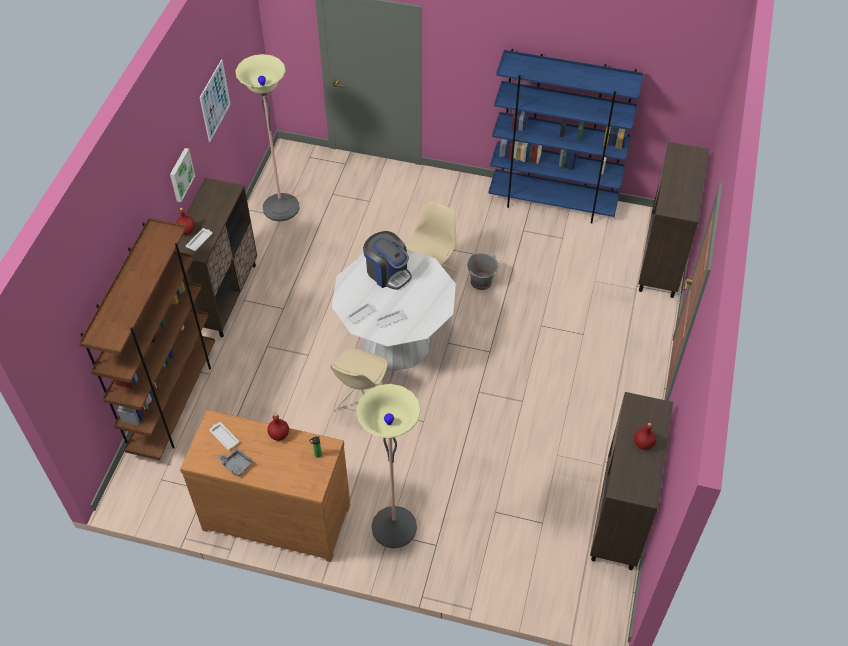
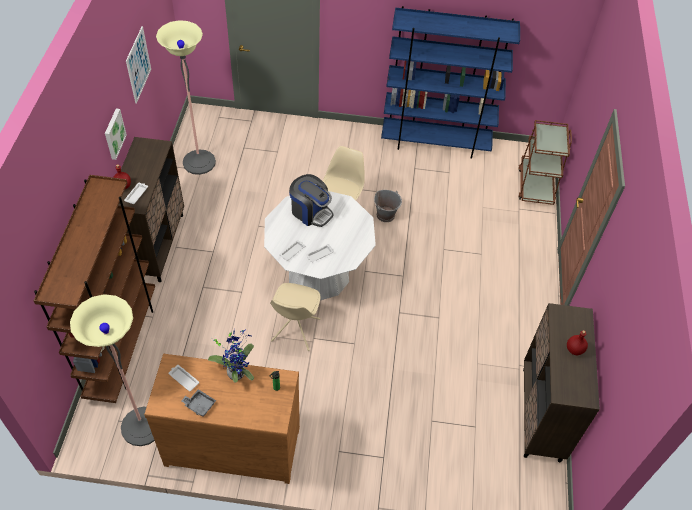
camera: 10 degrees left, 0 degrees up
red bottle [267,413,289,441] -> potted plant [208,329,254,383]
floor lamp [357,384,421,548] -> floor lamp moved to [70,294,155,446]
brown cabinet [638,142,709,298] -> brown cart [518,120,572,205]

